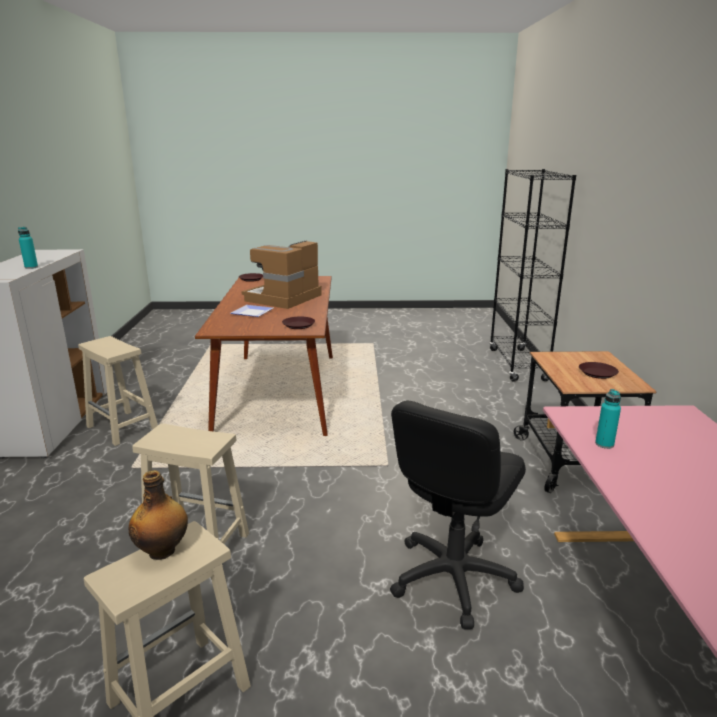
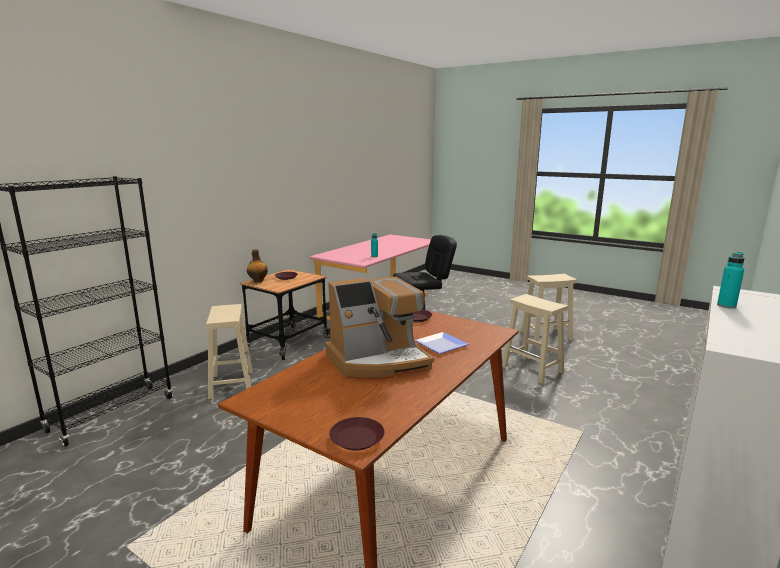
camera: 145 degrees left, 5 degrees down
beige stool [78,336,158,446] -> beige stool moved to [206,304,253,399]
bottle [129,470,188,560] -> bottle moved to [247,249,268,282]

